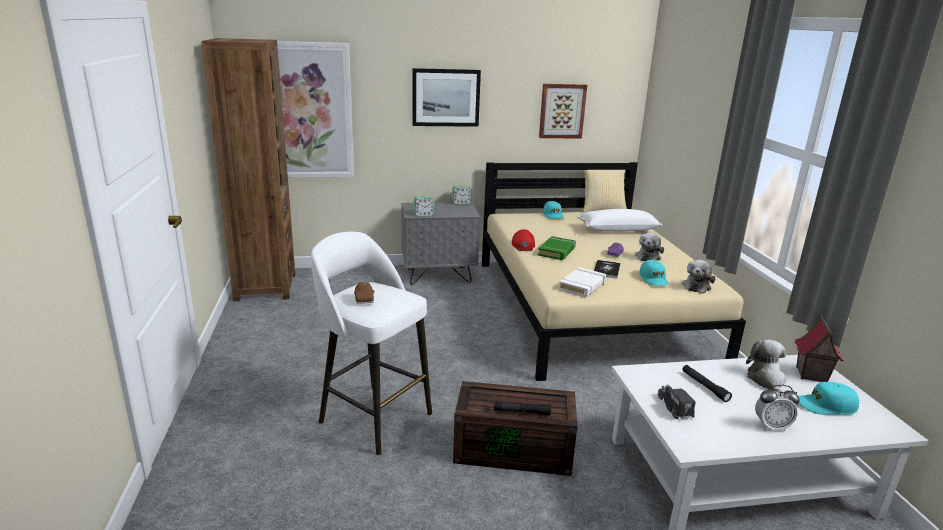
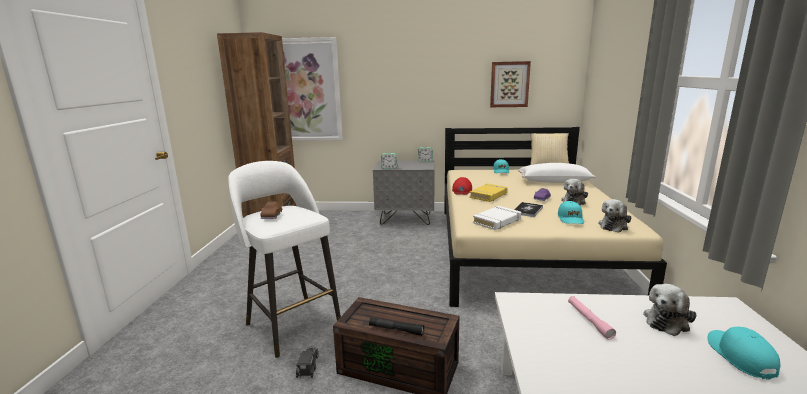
camera: 15 degrees right, 5 degrees down
picture [412,68,481,127] -> none
green book [538,236,576,260] -> yellow book [470,183,508,202]
toy truck [658,384,696,419] -> toy truck moved to [296,346,319,378]
black flashlight [682,365,732,402] -> pink flashlight [568,296,616,340]
plush toy [746,339,786,392] -> plush toy turned 150 degrees counterclockwise [643,284,696,336]
alarm clock [755,385,800,431] -> none
toy house [794,313,844,382] -> none
turquoise cap [798,382,859,415] -> turquoise cap turned 75 degrees clockwise [707,327,780,379]

